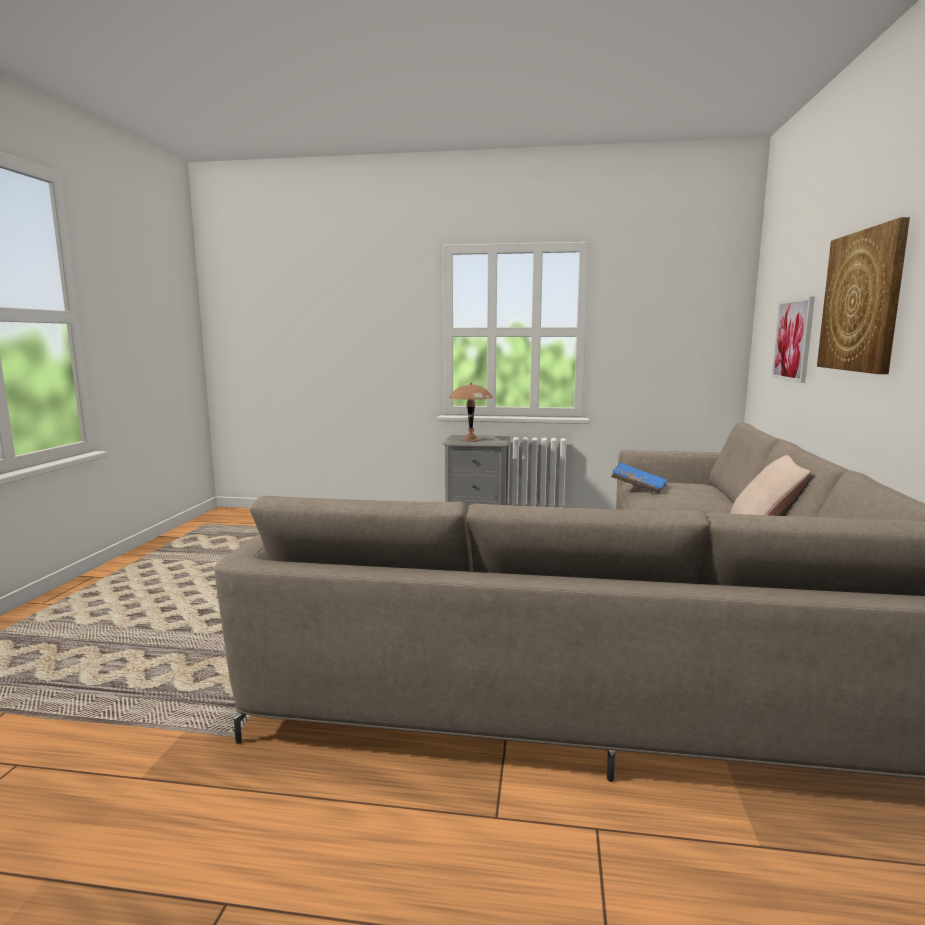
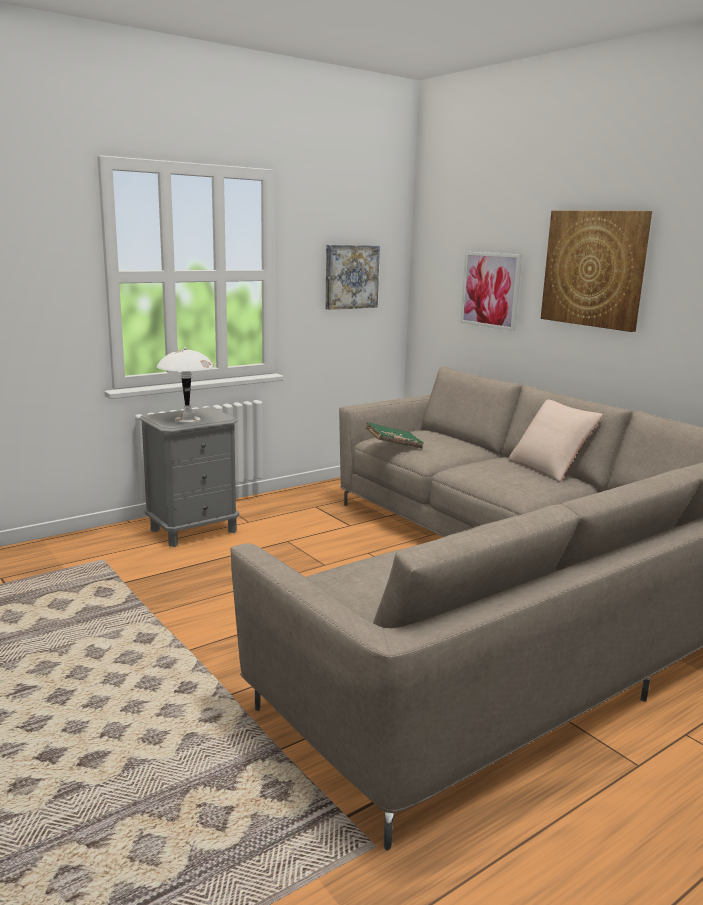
camera: 45 degrees left, 5 degrees up
brown table lamp [449,382,493,442] -> white table lamp [157,347,215,423]
blue book [611,463,667,494] -> green book [365,422,423,448]
none -> picture [325,245,380,310]

